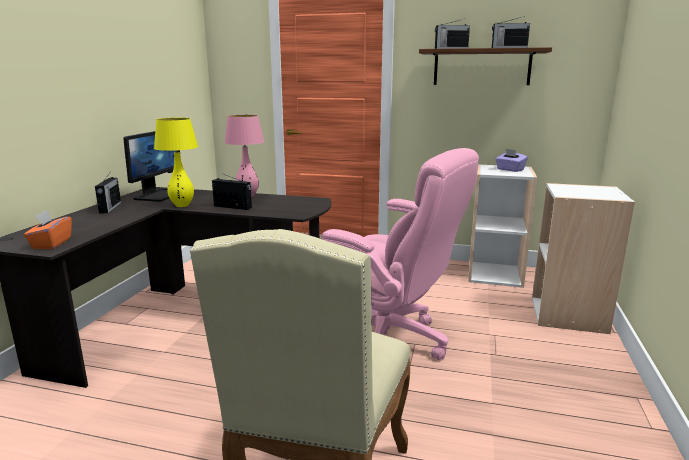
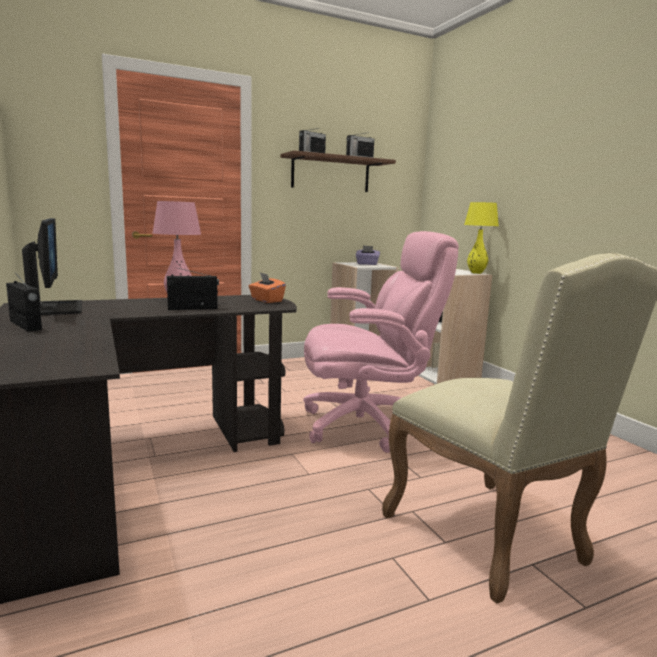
camera: 40 degrees left, 5 degrees down
orange tissue box [24,210,72,249] -> orange tissue box moved to [249,273,286,303]
yellow table lamp [154,118,198,207] -> yellow table lamp moved to [464,202,499,274]

